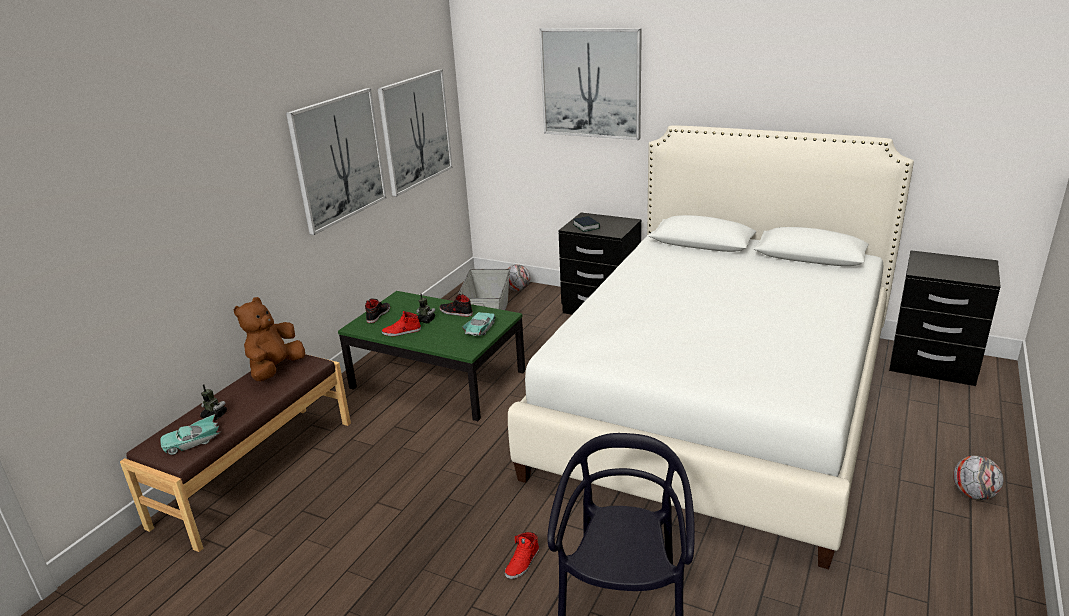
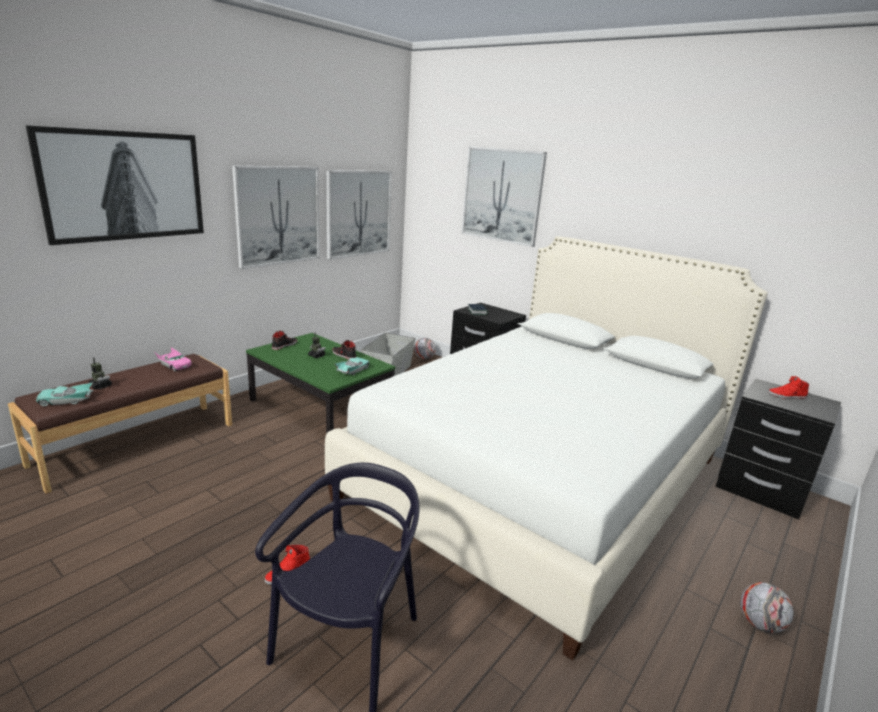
camera: 10 degrees right, 5 degrees down
brown plush toy [234,297,305,381] -> pink toy car [154,347,192,371]
red shoe [382,311,421,336] -> red shoe moved to [768,376,809,399]
none -> picture [26,125,204,245]

